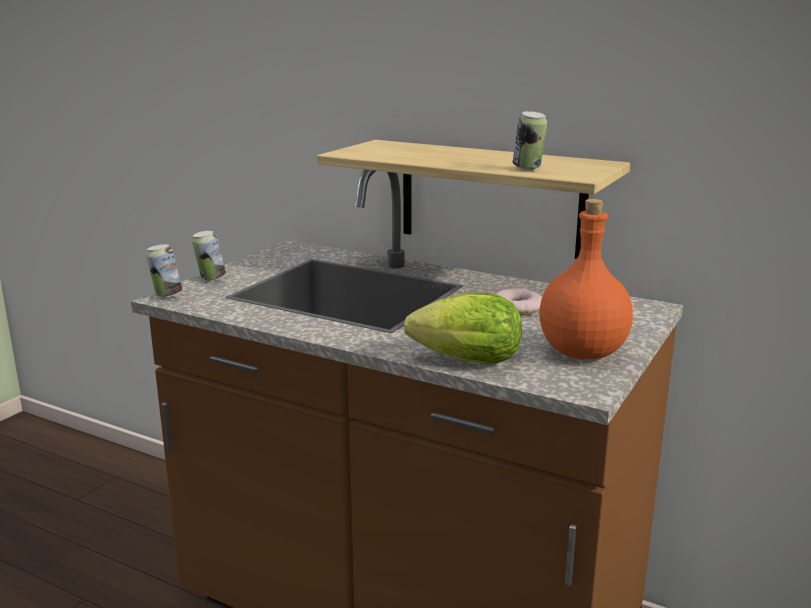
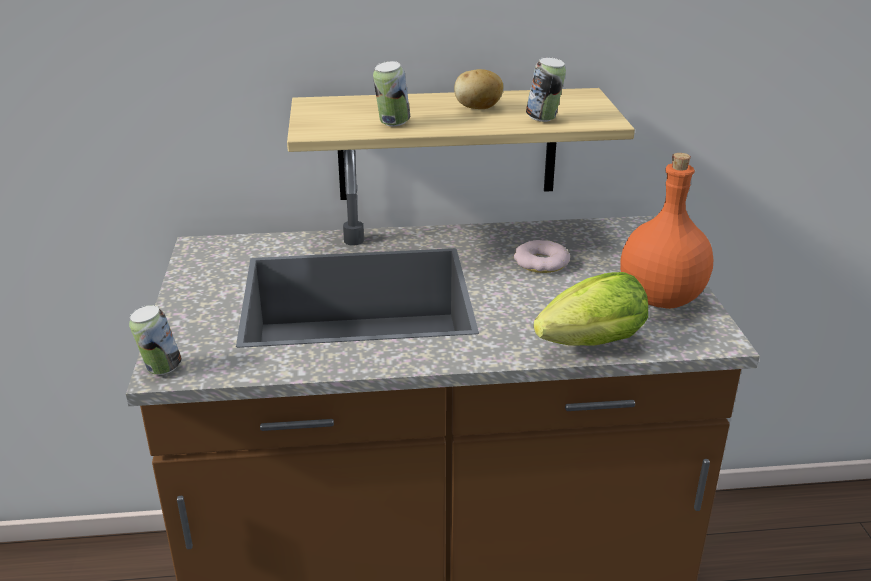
camera: 35 degrees left, 10 degrees up
can [192,230,226,281] -> can moved to [373,61,410,127]
none -> potato [454,69,504,109]

